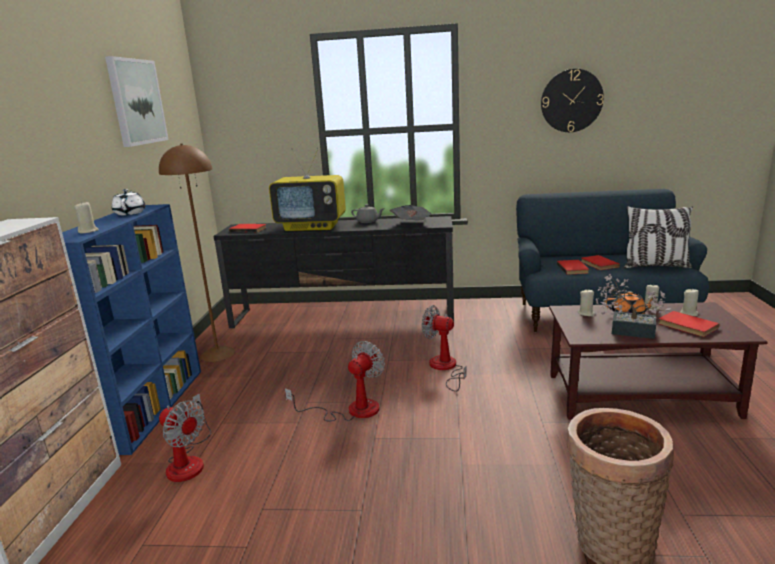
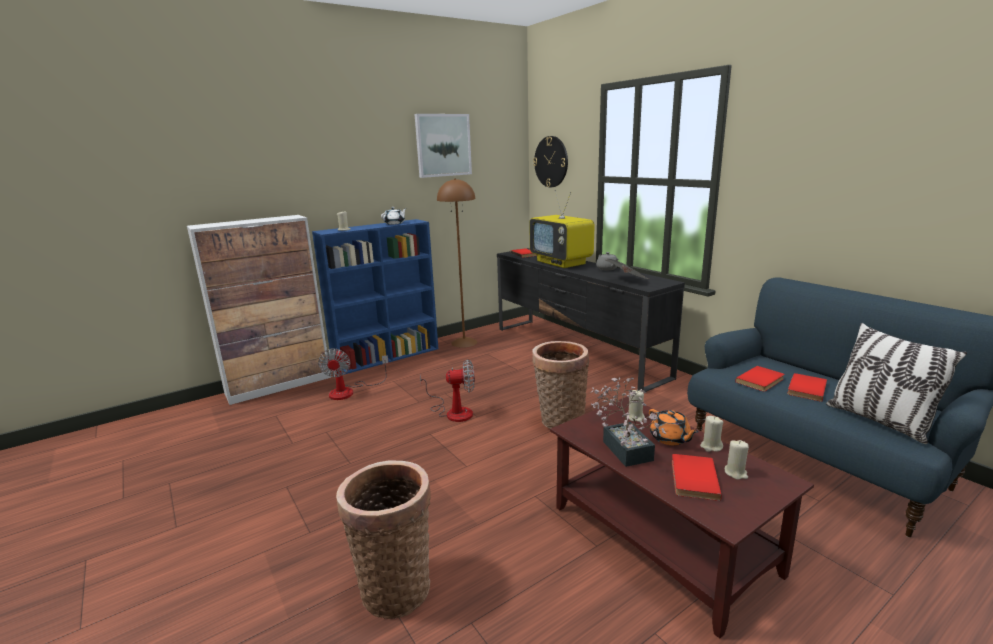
camera: 50 degrees right, 0 degrees up
fan [422,305,467,392] -> basket [532,341,589,429]
wall clock [541,69,604,132] -> wall clock moved to [533,136,568,187]

